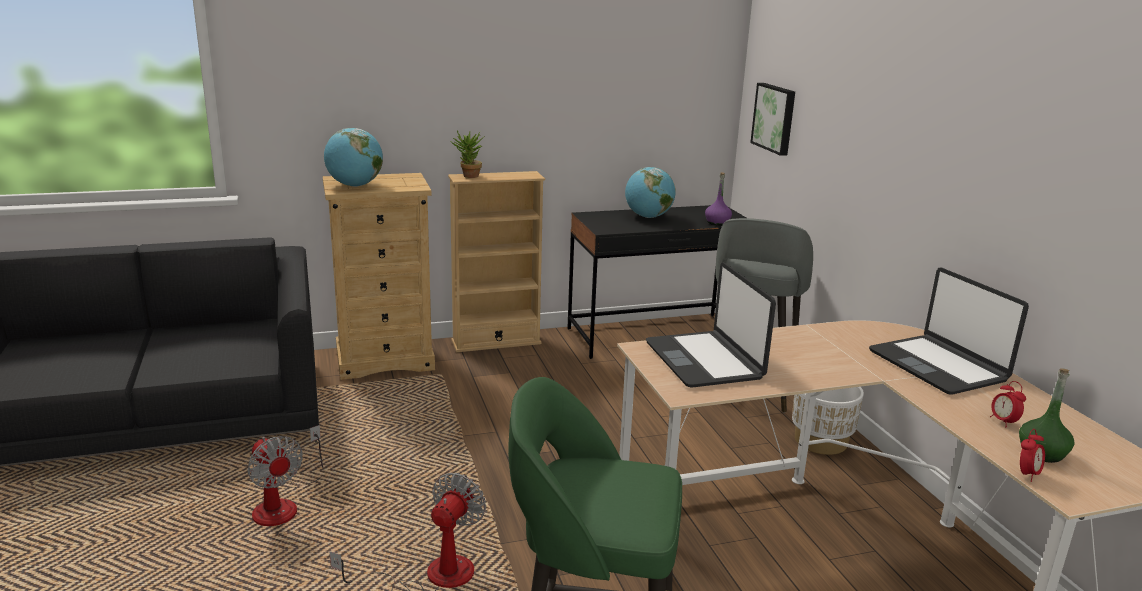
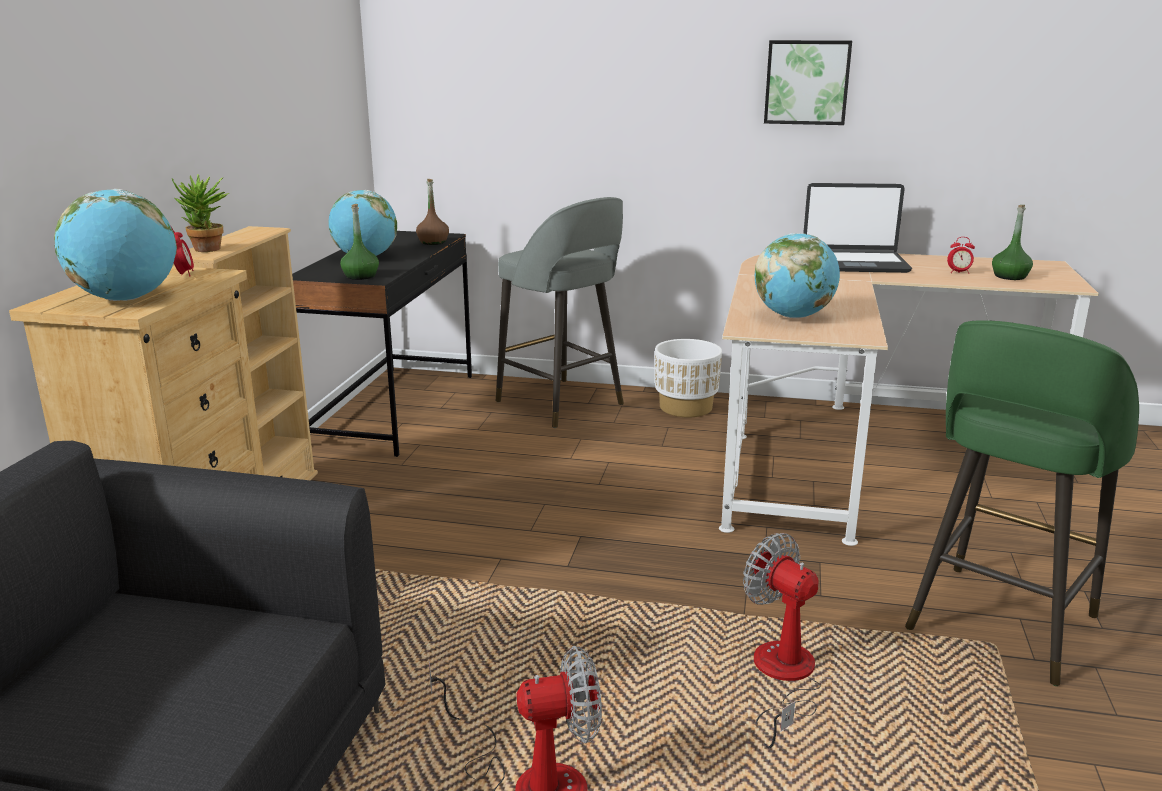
camera: 60 degrees left, 0 degrees up
laptop [646,263,776,388] -> globe [755,233,840,318]
purple bottle [705,172,732,225] -> brown bottle [416,179,449,245]
picture [750,83,795,156] -> picture moved to [764,40,852,125]
alarm clock [1020,429,1045,482] -> alarm clock moved to [171,227,194,277]
none -> green bottle [340,204,379,280]

